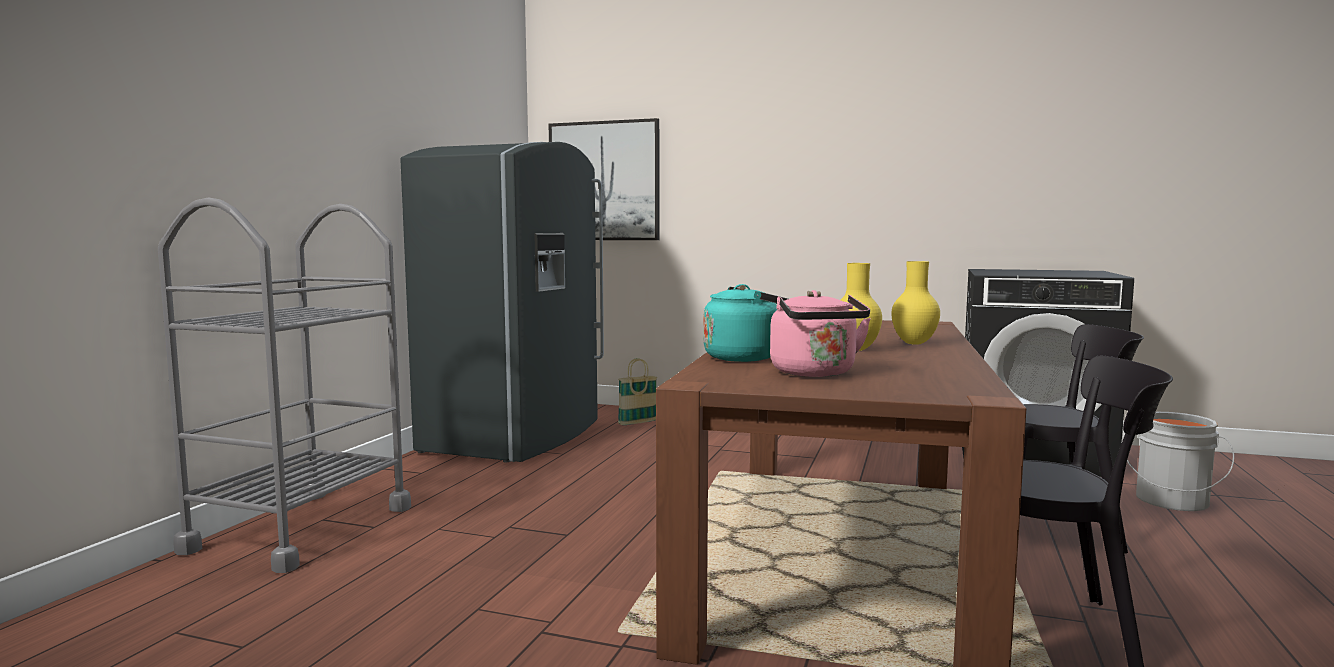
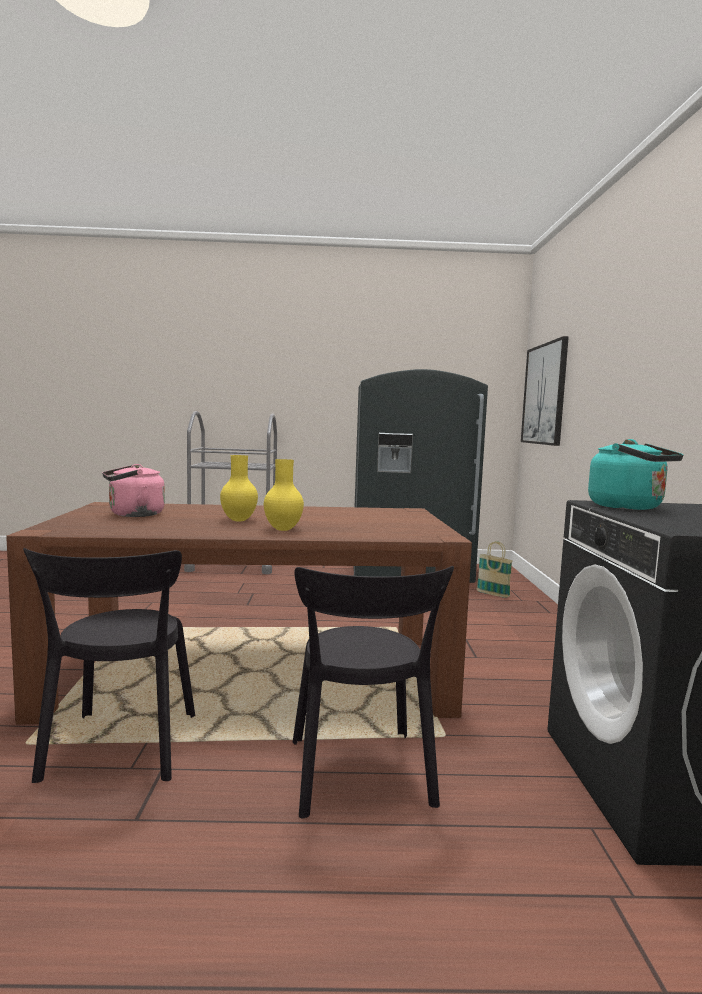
camera: 70 degrees right, 0 degrees up
turquoise kettle [703,284,788,362] -> turquoise kettle moved to [588,439,683,510]
grey bucket [1127,412,1234,511] -> none

